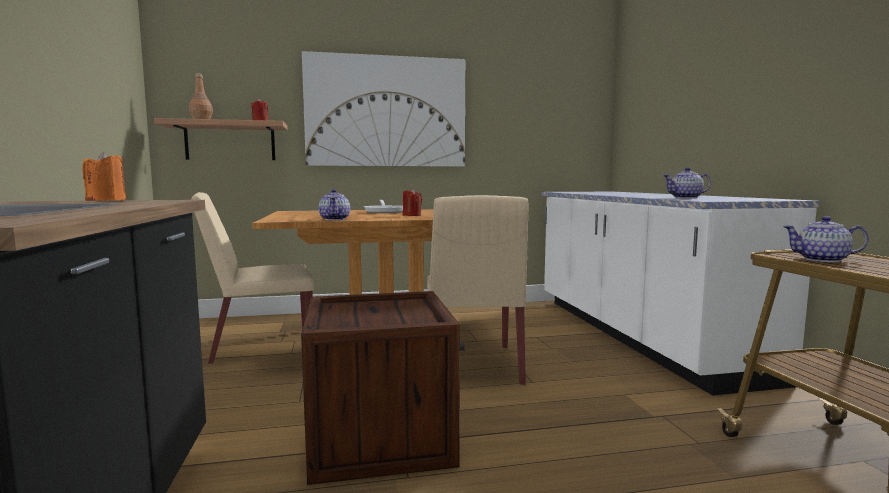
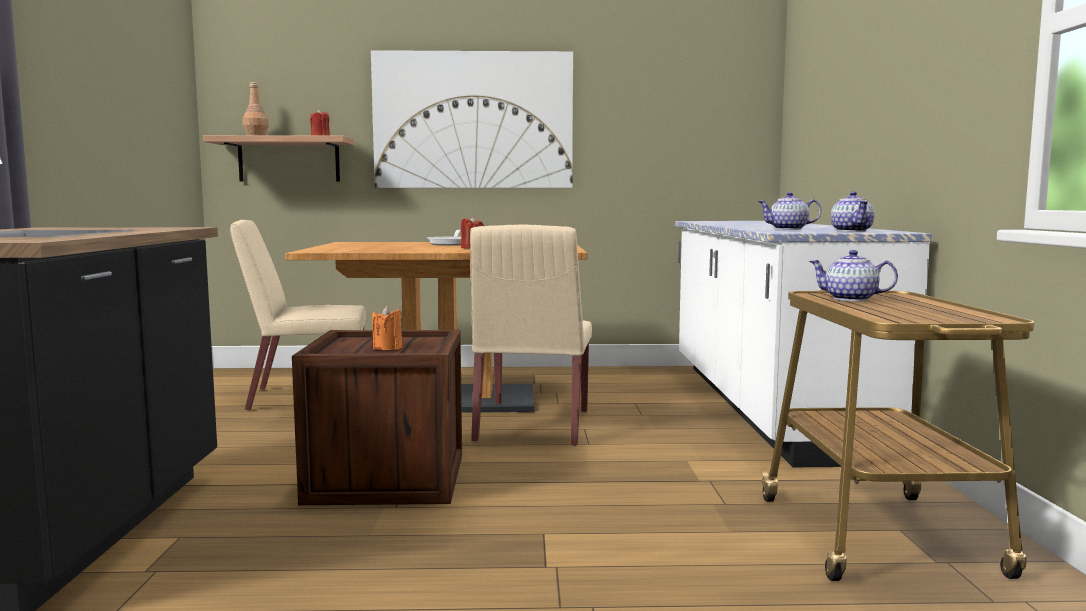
camera: 10 degrees right, 0 degrees up
orange candle [82,152,126,201] -> orange candle moved to [372,306,402,350]
teapot [319,189,350,220] -> teapot moved to [831,191,874,232]

